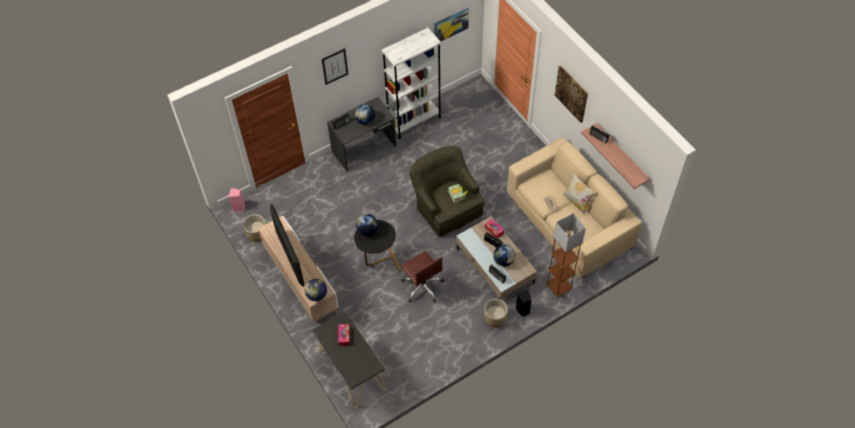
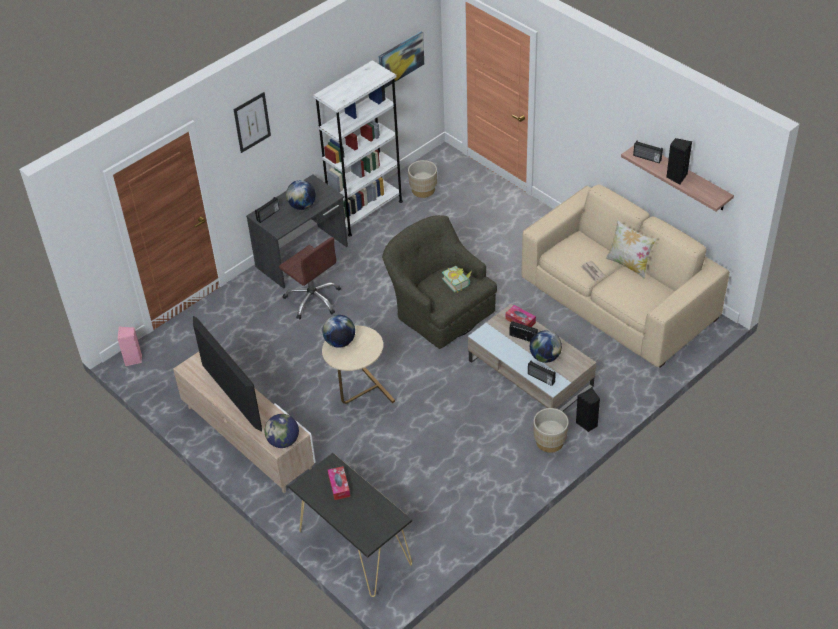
camera: 10 degrees left, 10 degrees down
beige planter [243,214,266,242] -> beige planter moved to [408,160,437,198]
black side table [354,220,401,271] -> beige side table [322,326,395,404]
brown office chair [401,251,444,303] -> brown office chair moved to [279,237,341,319]
brown floor lamp [546,213,586,297] -> none
picture [555,66,588,123] -> none
none -> black speaker [666,138,692,185]

